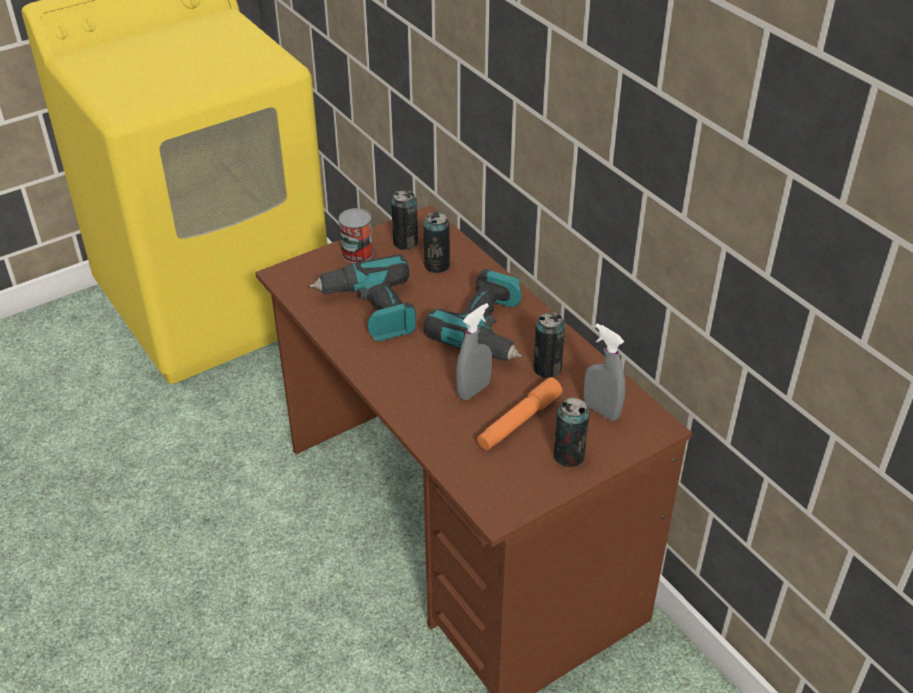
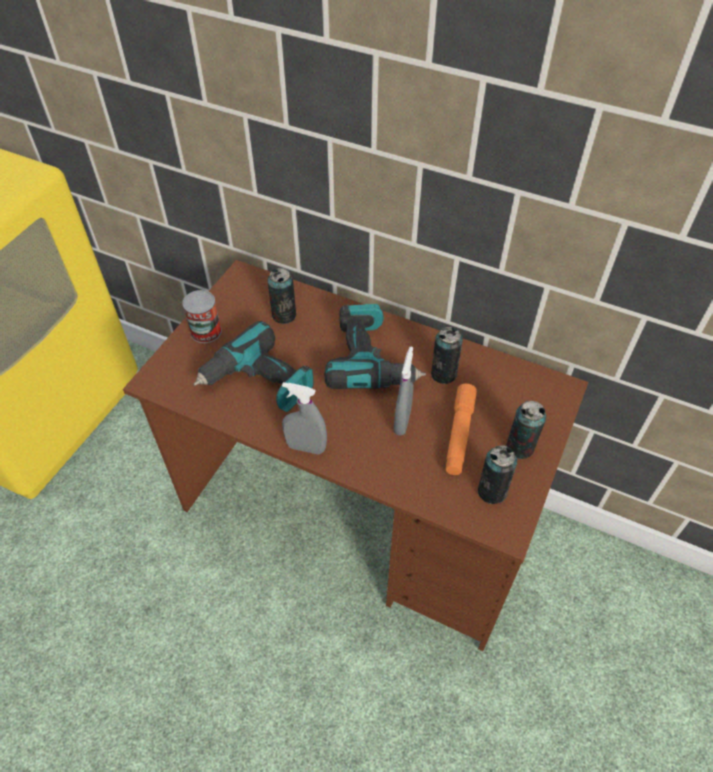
camera: 30 degrees left, 10 degrees up
can [391,190,418,250] -> can moved to [478,445,517,504]
grey spray bottle [584,323,626,421] -> grey spray bottle moved to [282,382,327,455]

